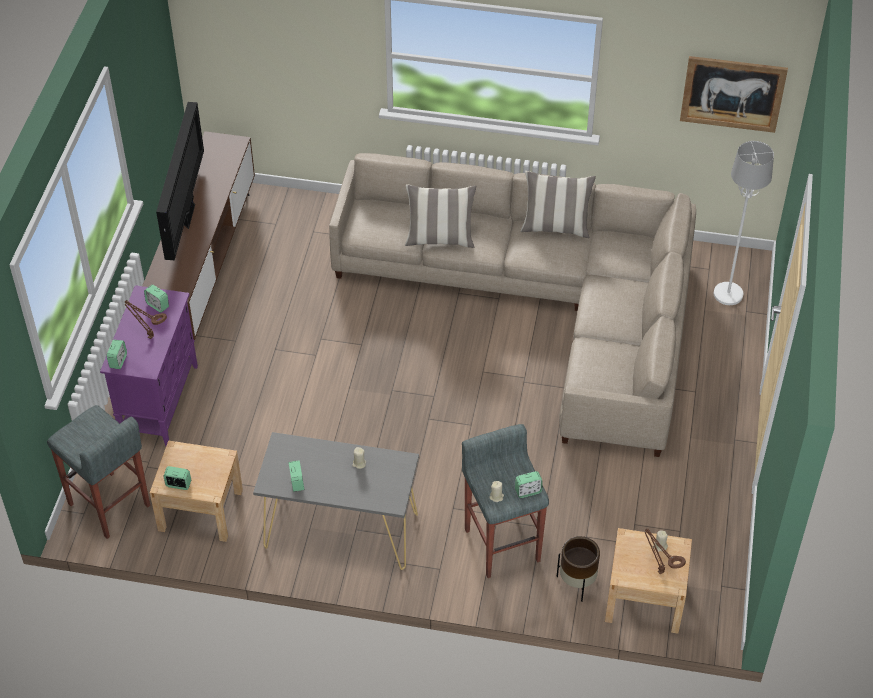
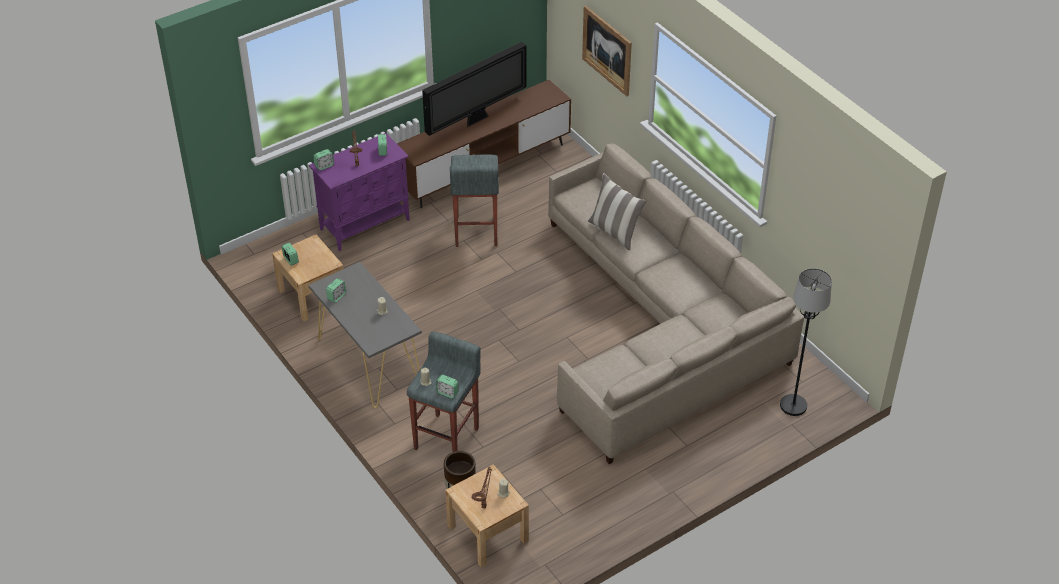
camera: 45 degrees right, 5 degrees down
grey stool [47,405,150,539] -> grey stool moved to [450,154,499,247]
pillow [520,171,596,238] -> none
picture [680,56,788,133] -> picture moved to [582,6,632,96]
white floor lamp [714,141,774,305] -> black floor lamp [780,268,832,416]

